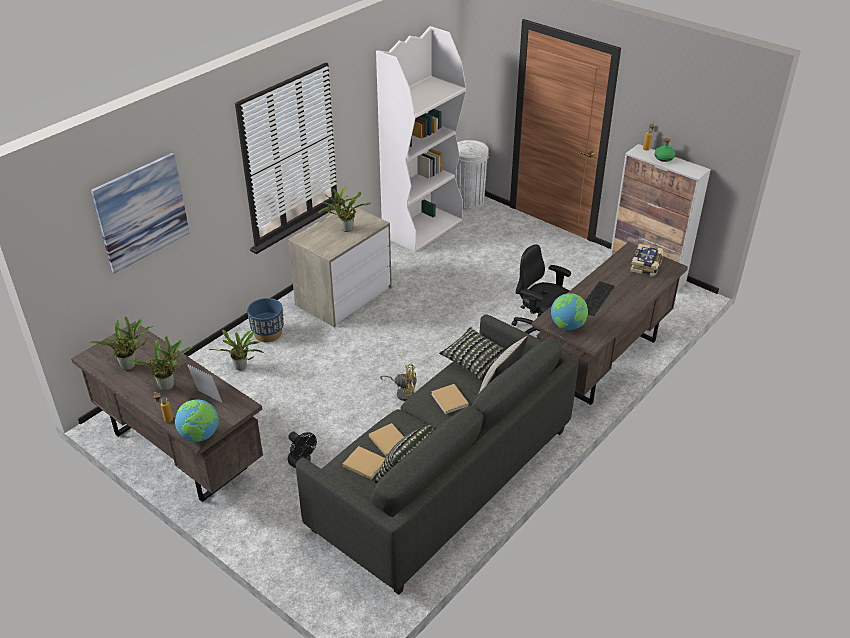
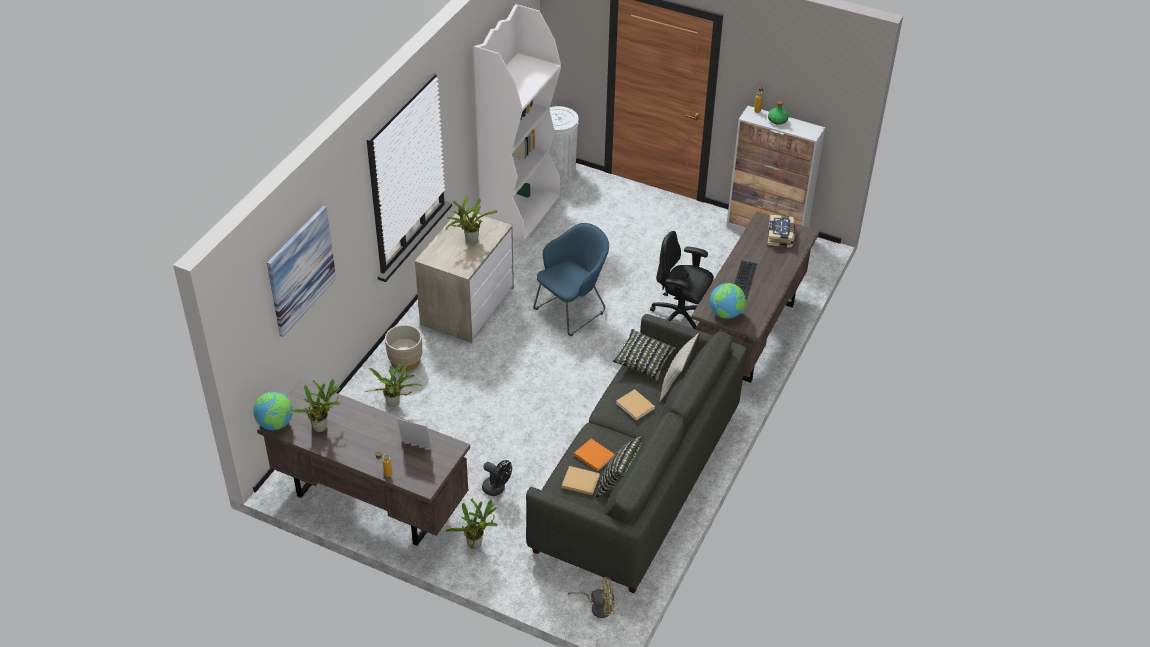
camera: 15 degrees left, 5 degrees up
potted plant [128,336,193,391] -> potted plant moved to [446,499,498,549]
globe [175,399,219,442] -> globe moved to [253,392,293,430]
blue planter [247,298,284,342] -> beige planter [385,325,422,372]
beige book [369,423,404,456] -> orange book [574,439,614,471]
yellow fan [380,364,417,401] -> yellow fan moved to [567,576,615,618]
none -> blue armchair [533,223,609,336]

